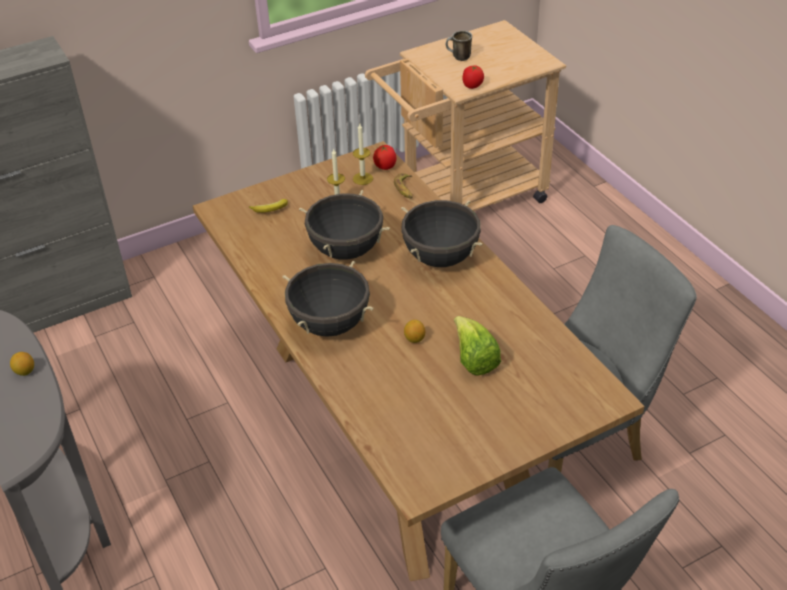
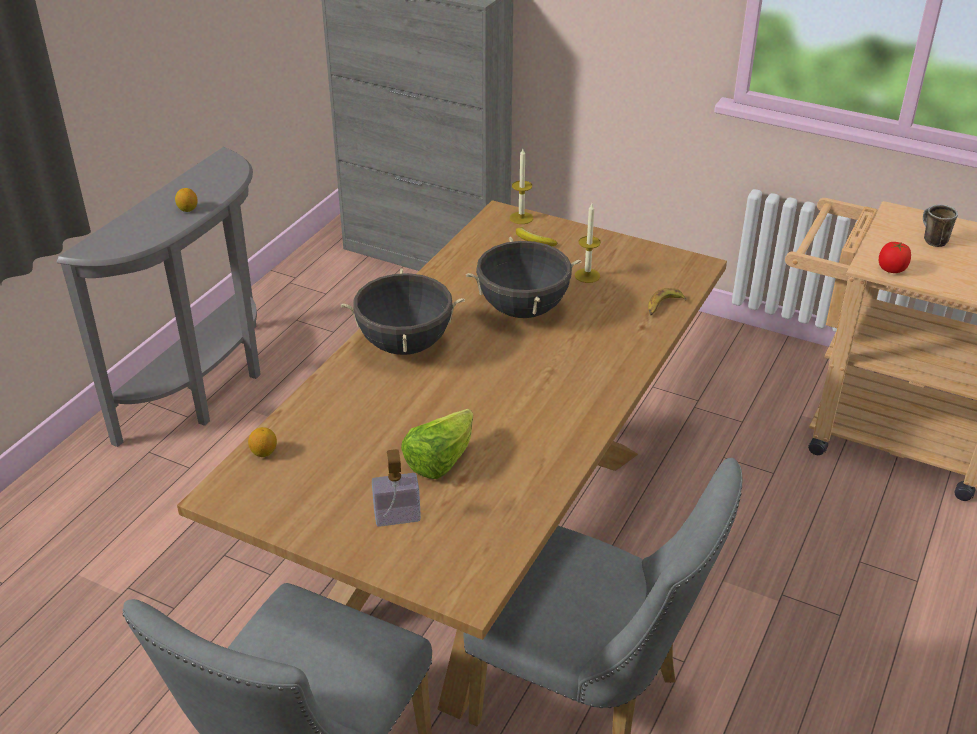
camera: 55 degrees right, 5 degrees down
candle [353,124,373,185] -> candle moved to [510,149,533,224]
tomato [373,145,396,170] -> none
black cooking pot [401,200,482,267] -> none
lemon [404,320,425,343] -> lemon moved to [248,427,277,457]
none -> soap dispenser [372,449,421,527]

